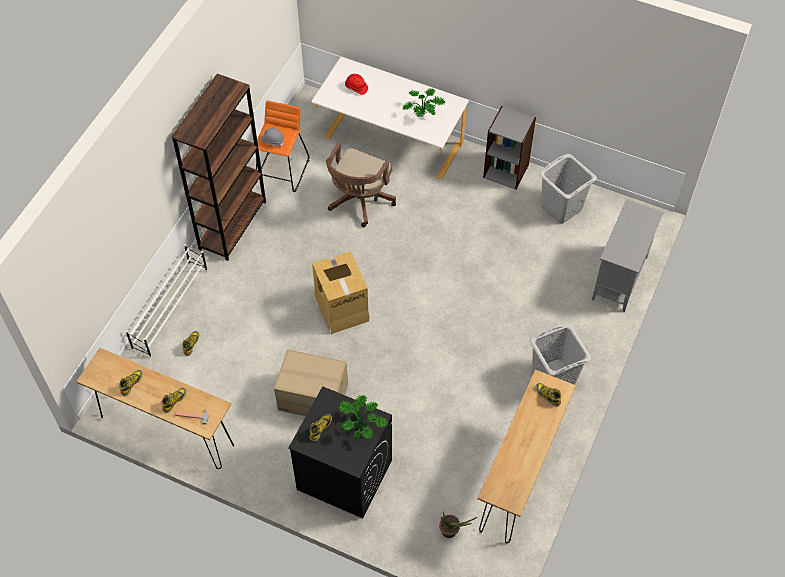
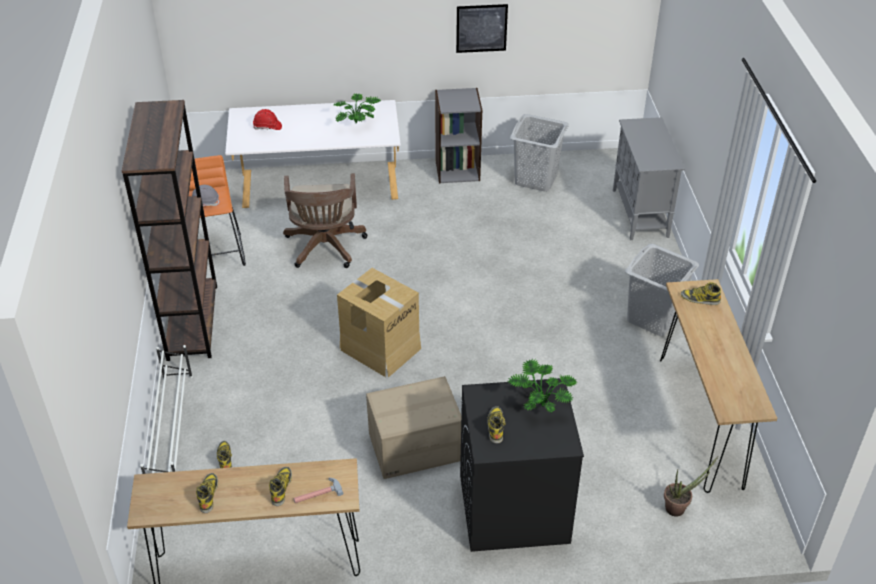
camera: 30 degrees left, 15 degrees down
none -> picture [456,4,508,53]

